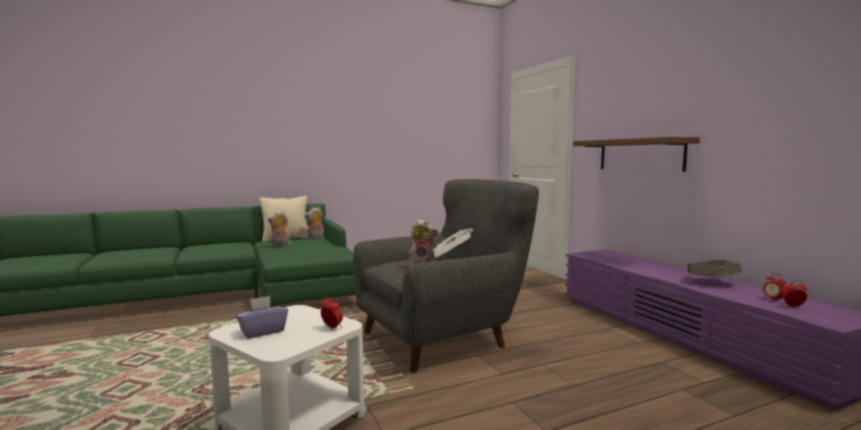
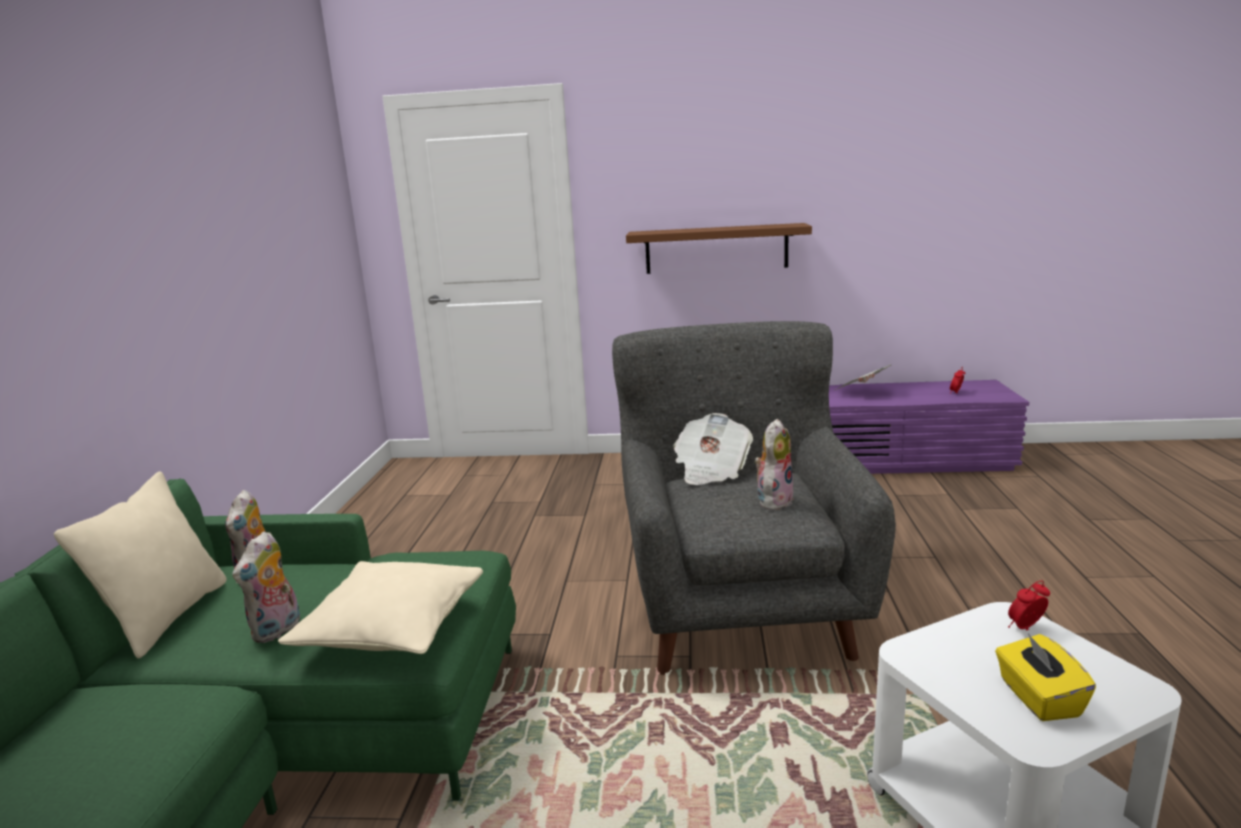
camera: 60 degrees left, 10 degrees up
purple tissue box [236,296,288,339] -> yellow tissue box [995,633,1096,721]
alarm clock [763,273,786,302] -> none
none -> beige pillow [278,561,483,654]

